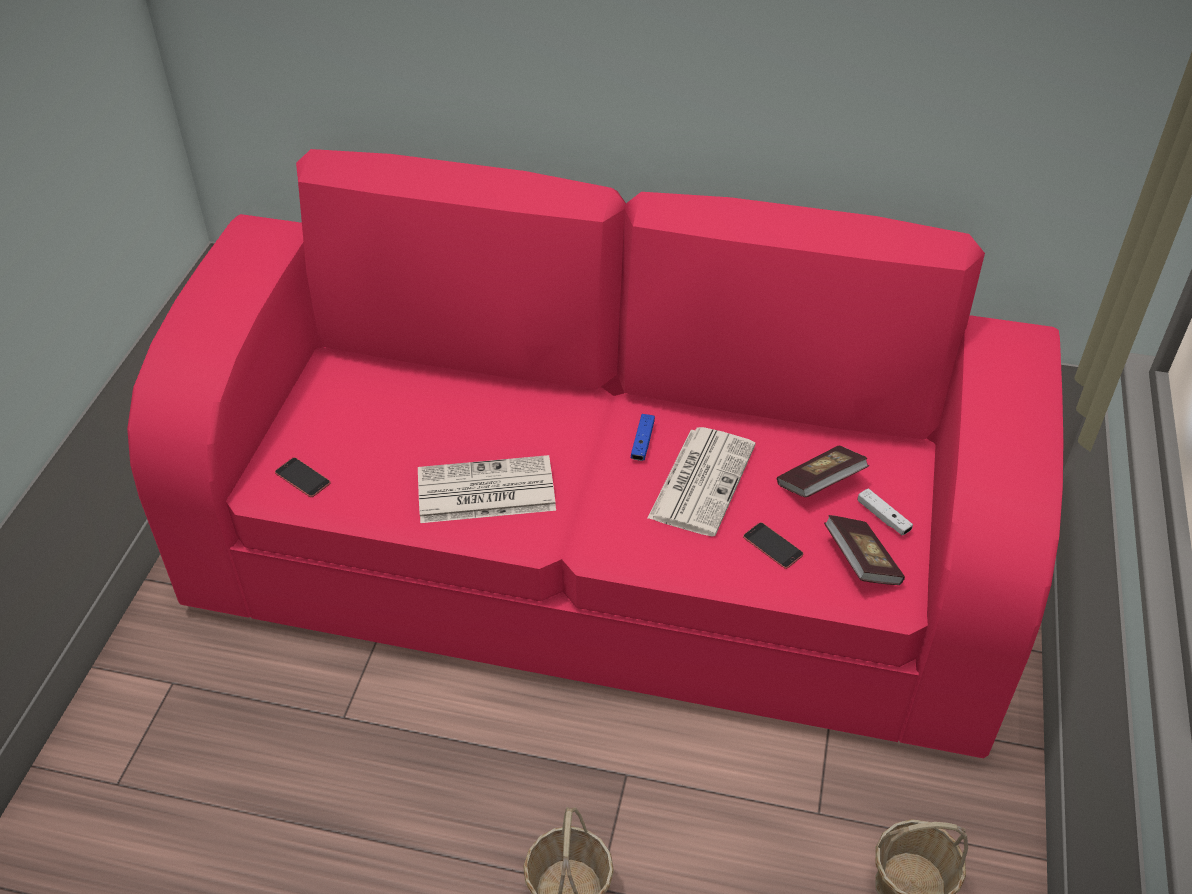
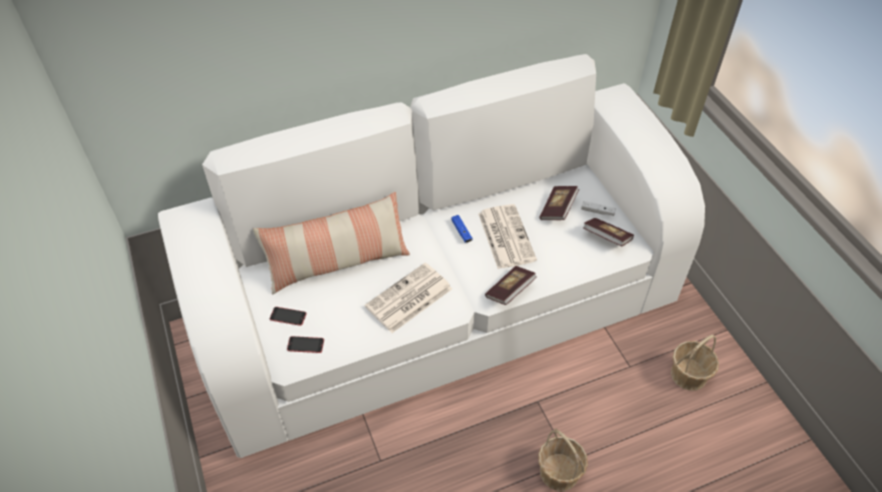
camera: 35 degrees left, 5 degrees up
pink sofa [127,149,1063,758] -> white sofa [158,54,705,458]
phone [743,522,804,569] -> phone moved to [270,307,306,326]
none -> pillow [253,192,410,295]
none -> book [485,266,537,305]

